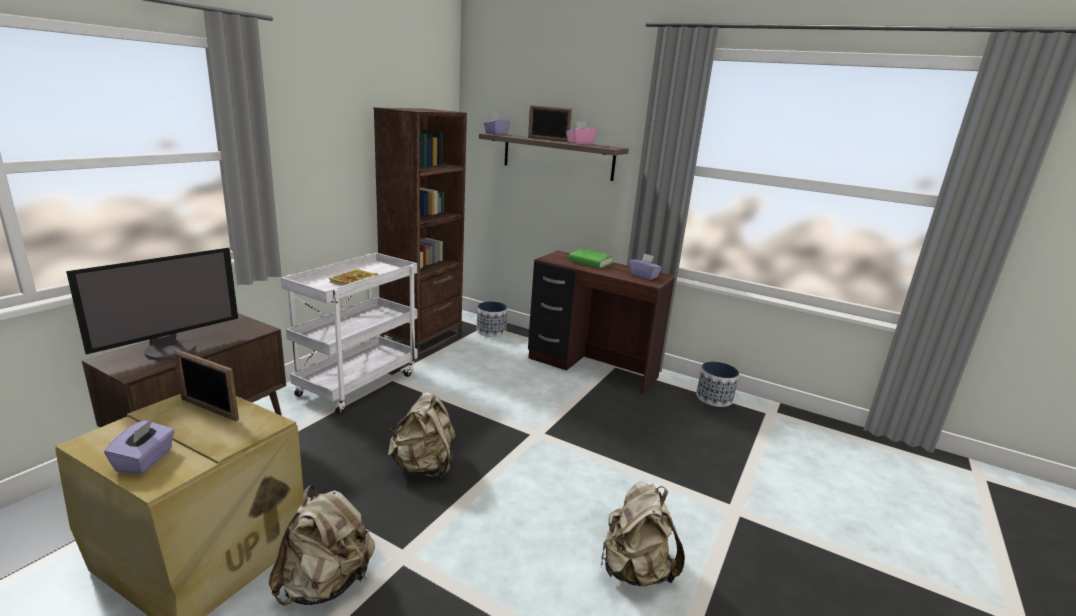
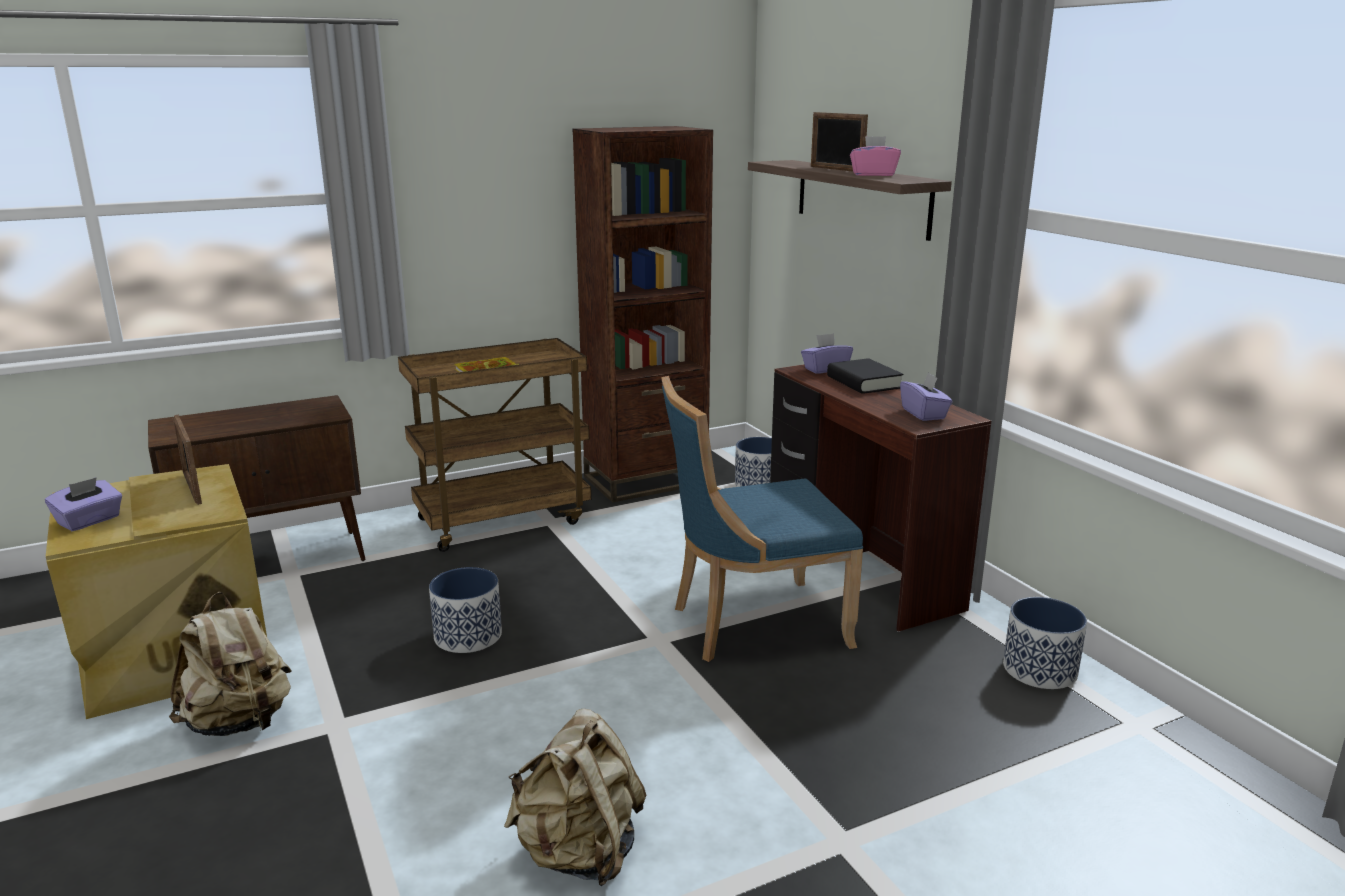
camera: 35 degrees right, 0 degrees up
monitor [66,248,238,360] -> none
white cart [281,253,418,415] -> brown cart [398,338,591,552]
beige backpack [388,392,456,478] -> planter [429,567,502,653]
purple tissue box [483,113,510,135] -> purple tissue box moved to [801,333,853,374]
green book [569,249,613,269] -> black book [827,358,903,394]
none -> blue chair [661,376,863,662]

